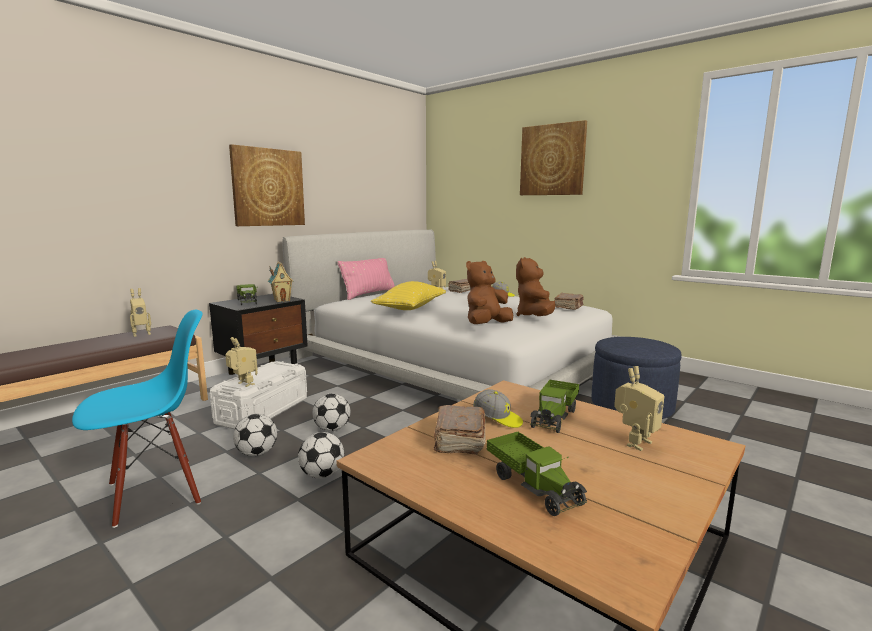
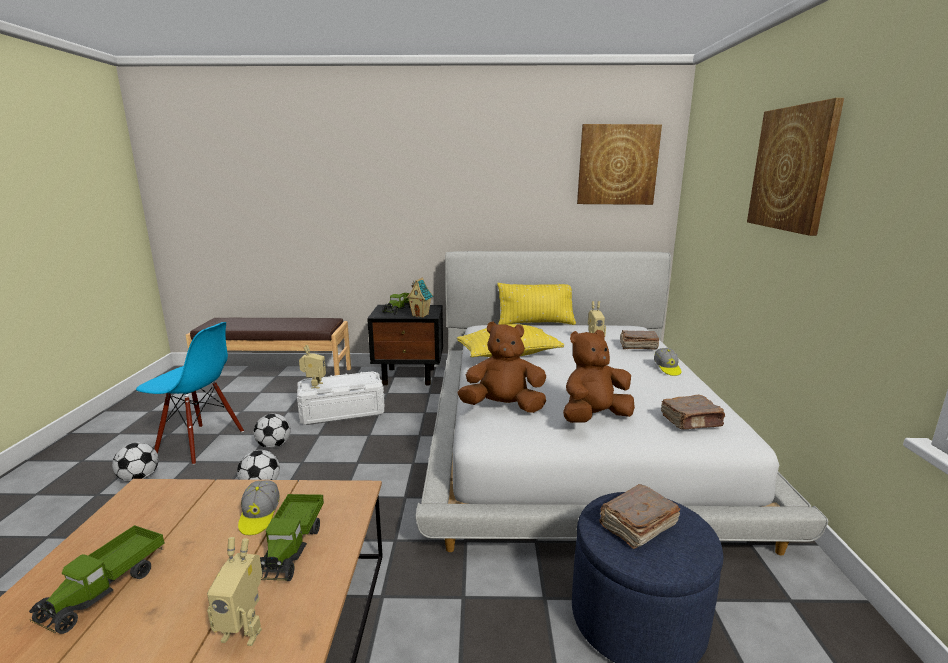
camera: 50 degrees right, 5 degrees up
toy robot [130,288,151,337] -> none
picture [229,144,305,226] -> picture moved to [577,124,662,205]
football [312,393,350,431] -> football moved to [112,442,158,482]
pink pillow [337,258,395,300] -> yellow pillow [497,283,576,325]
brown book [434,405,486,455] -> brown book moved to [599,484,680,549]
toy truck [530,380,579,433] -> toy truck turned 75 degrees counterclockwise [260,494,324,581]

